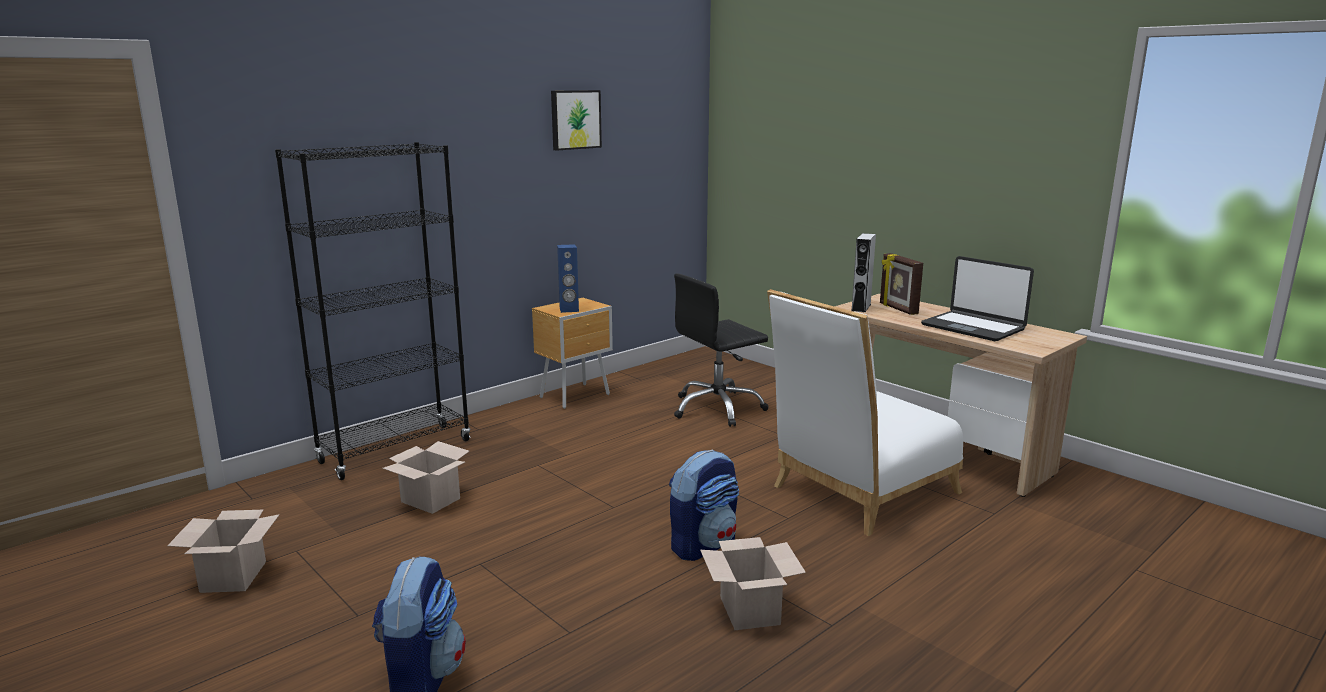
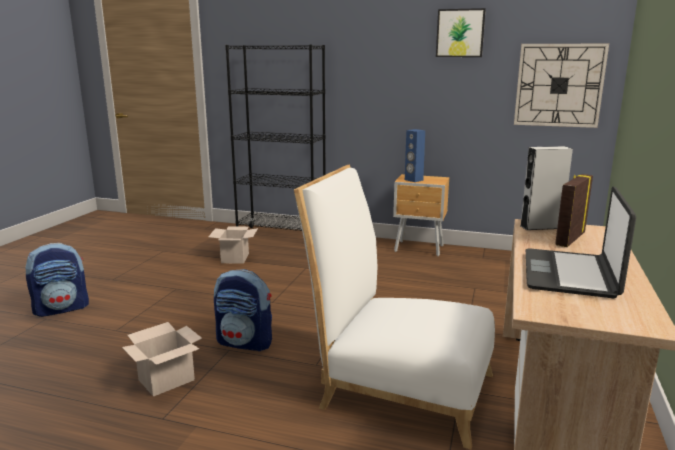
camera: 60 degrees right, 0 degrees up
cardboard box [167,510,280,593] -> none
black office chair [674,273,768,427] -> none
none -> wall clock [514,44,609,128]

